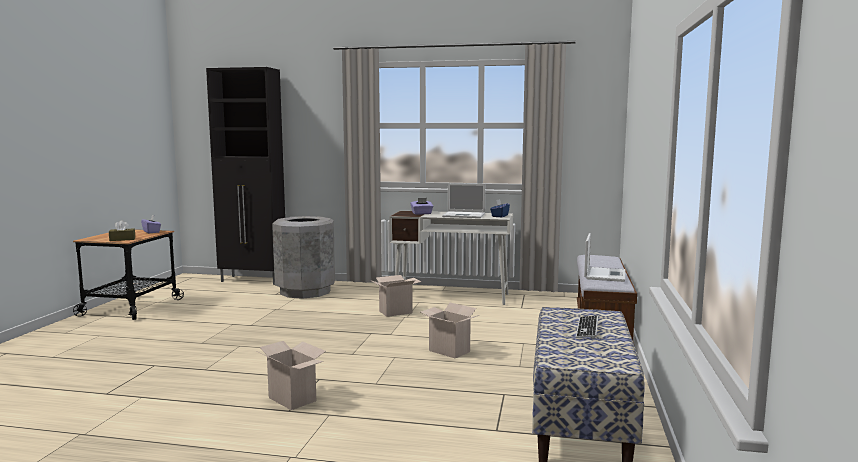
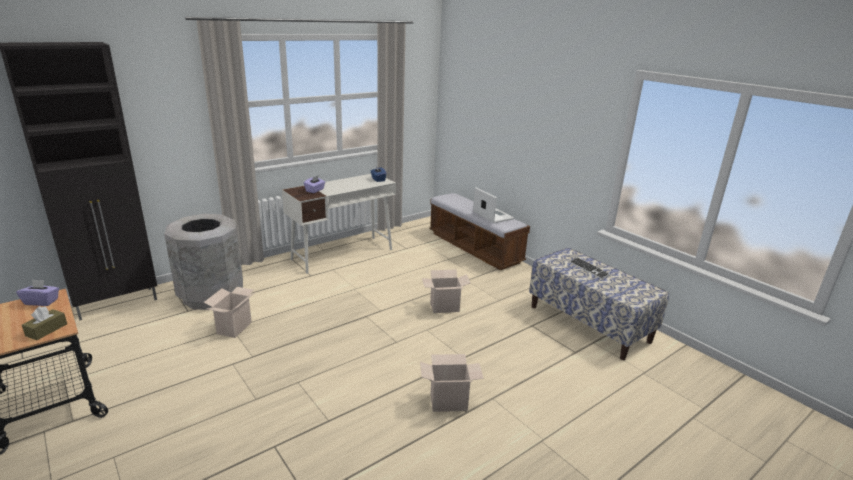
camera: 50 degrees left, 15 degrees up
cardboard box [370,275,421,317] -> cardboard box moved to [204,287,254,338]
laptop [442,183,485,218] -> none

